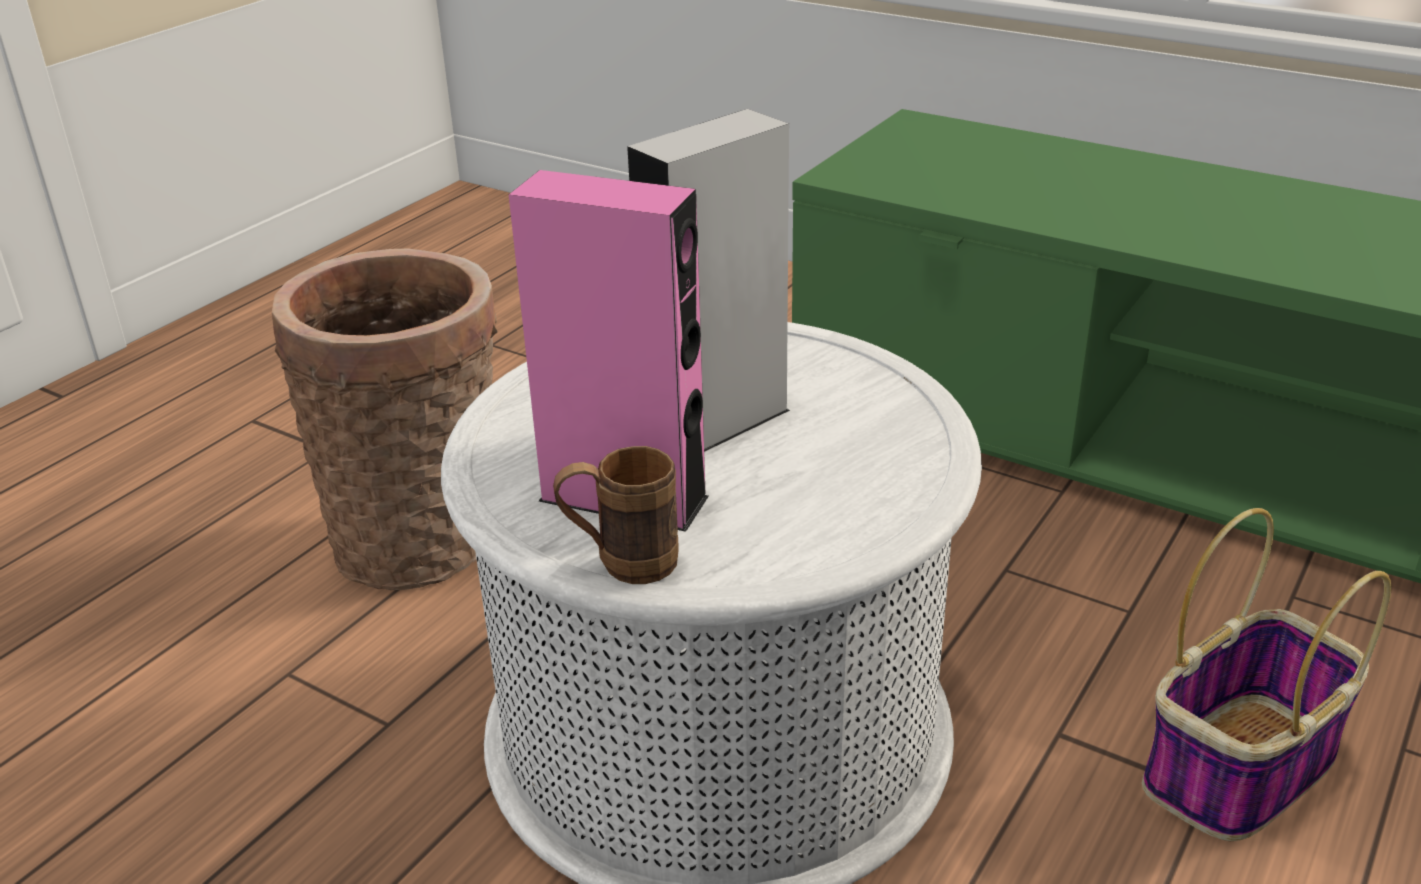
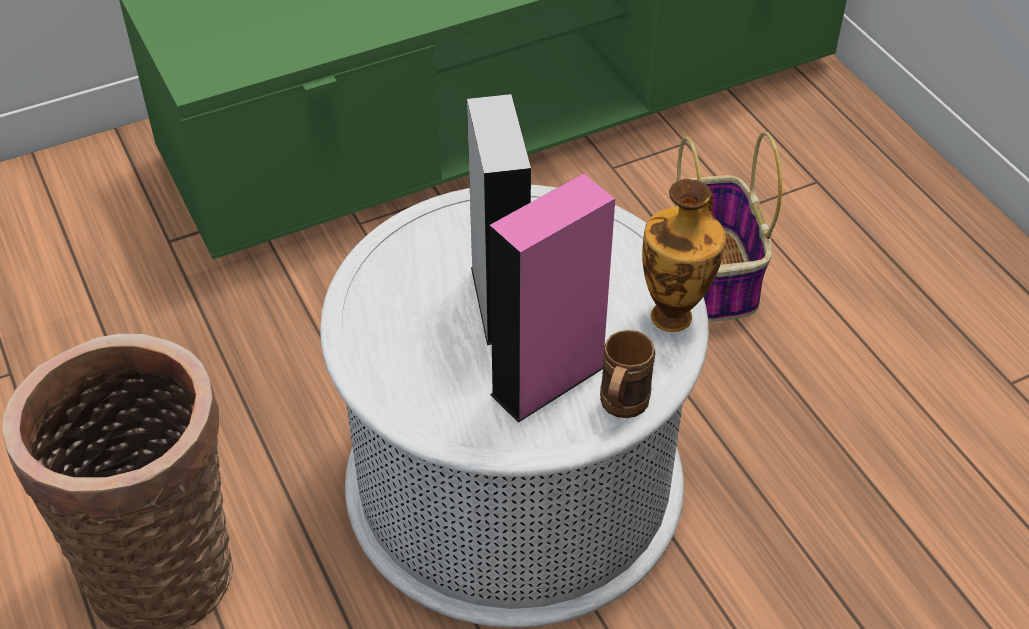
camera: 60 degrees left, 15 degrees up
none -> vase [642,179,726,332]

